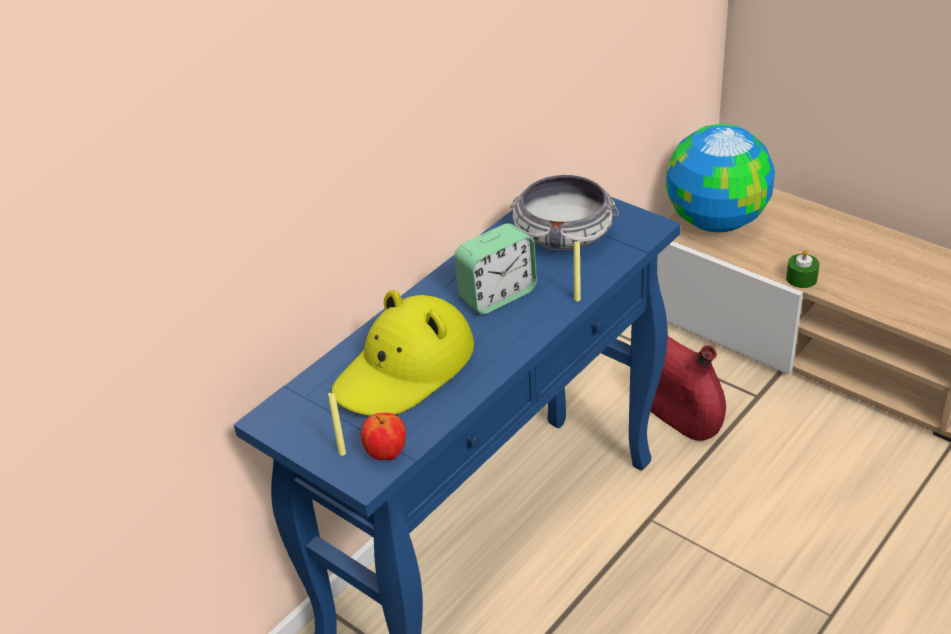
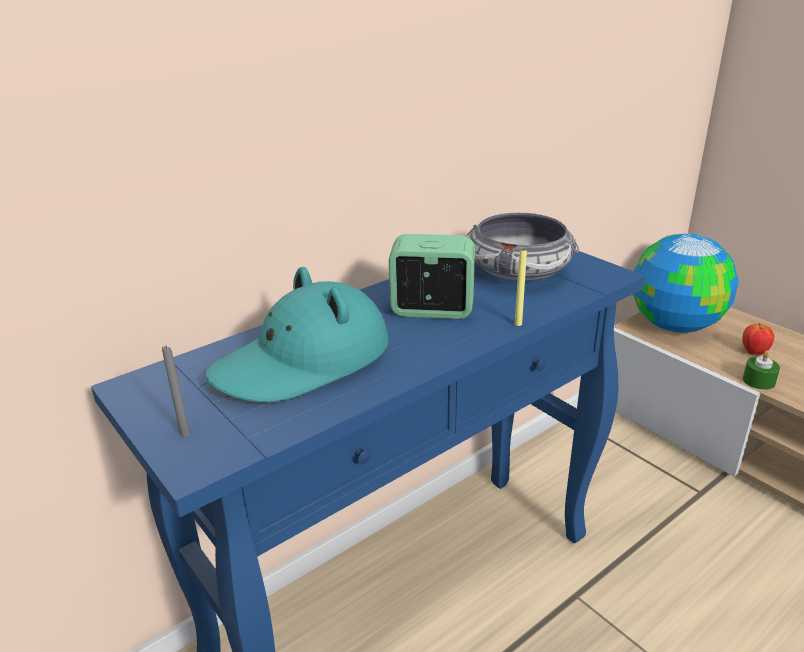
camera: 10 degrees right, 10 degrees down
yellow candle [328,393,346,456] -> grey candle [162,347,190,437]
yellow hat [332,290,474,416] -> turquoise hat [205,267,389,403]
apple [361,413,406,460] -> apple moved to [742,323,774,355]
alarm clock [454,223,537,314] -> alarm clock turned 150 degrees counterclockwise [389,234,475,319]
red vase [651,336,726,441] -> none

